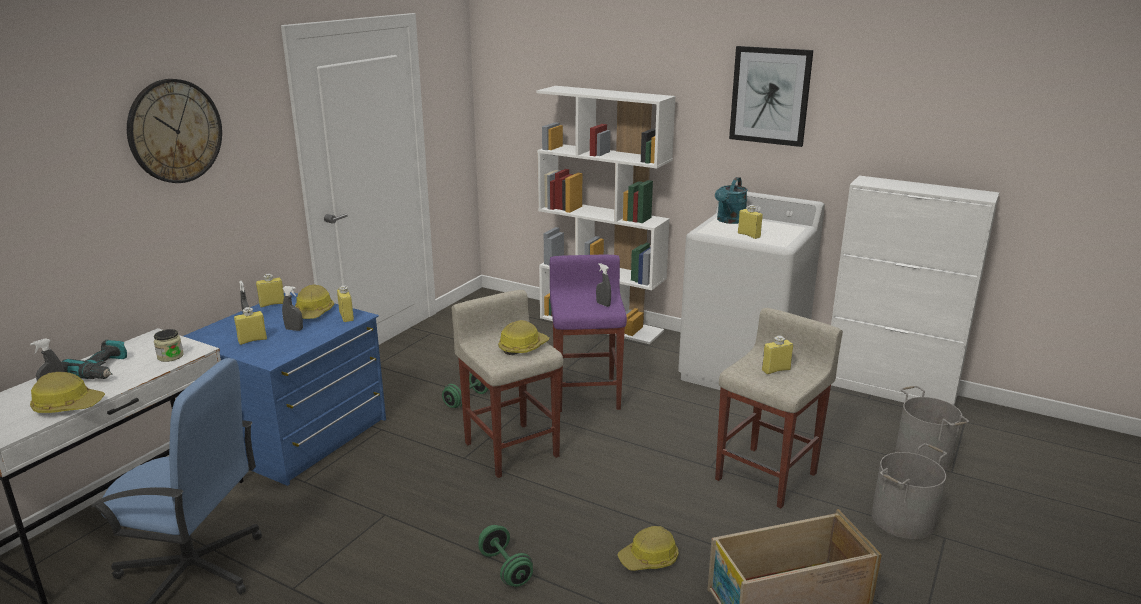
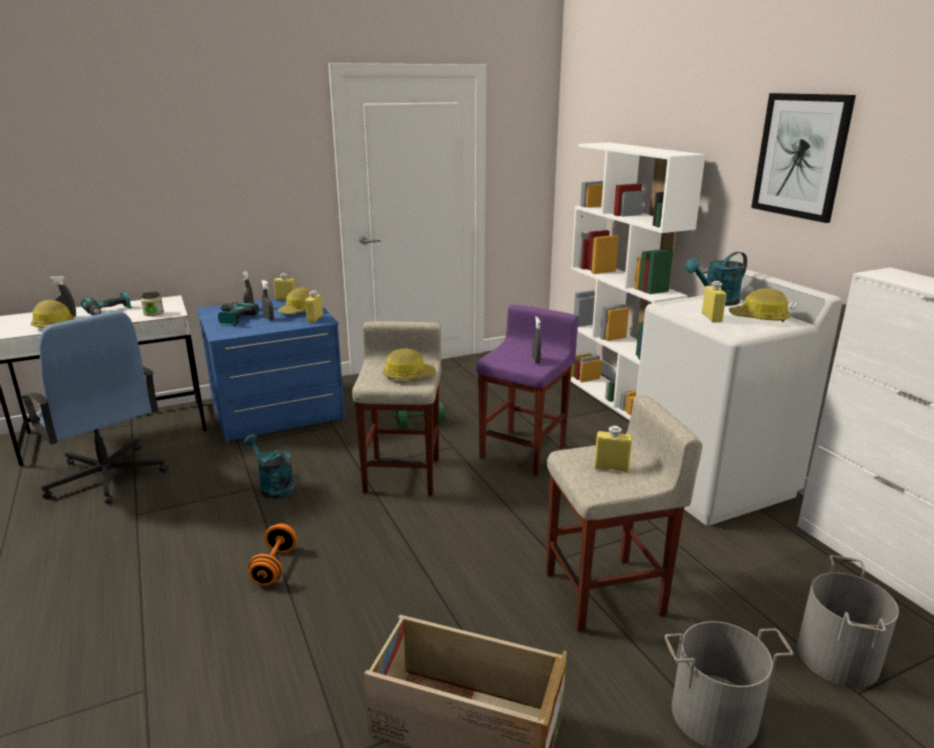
camera: 35 degrees right, 0 degrees up
wall clock [127,79,222,183] -> none
yellow bottle [234,307,267,345] -> power drill [218,302,259,326]
green dumbbell [478,525,533,587] -> orange dumbbell [248,524,297,586]
hard hat [617,526,679,571] -> hard hat moved to [729,288,791,322]
none -> turquoise watering can [244,434,295,498]

